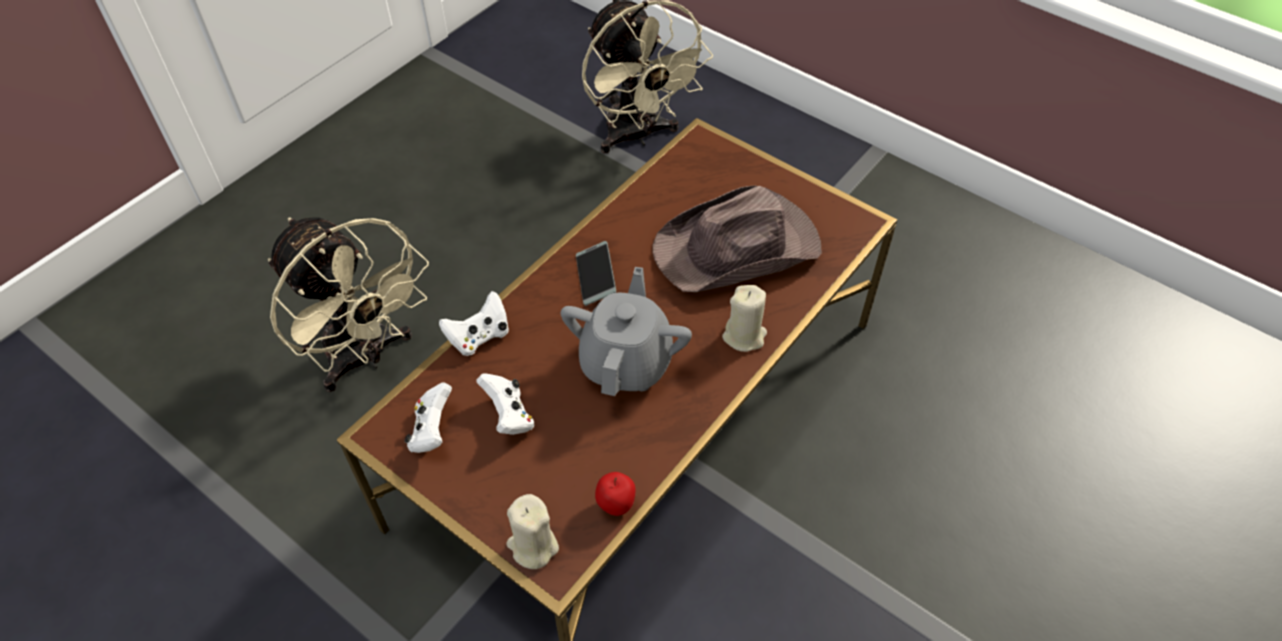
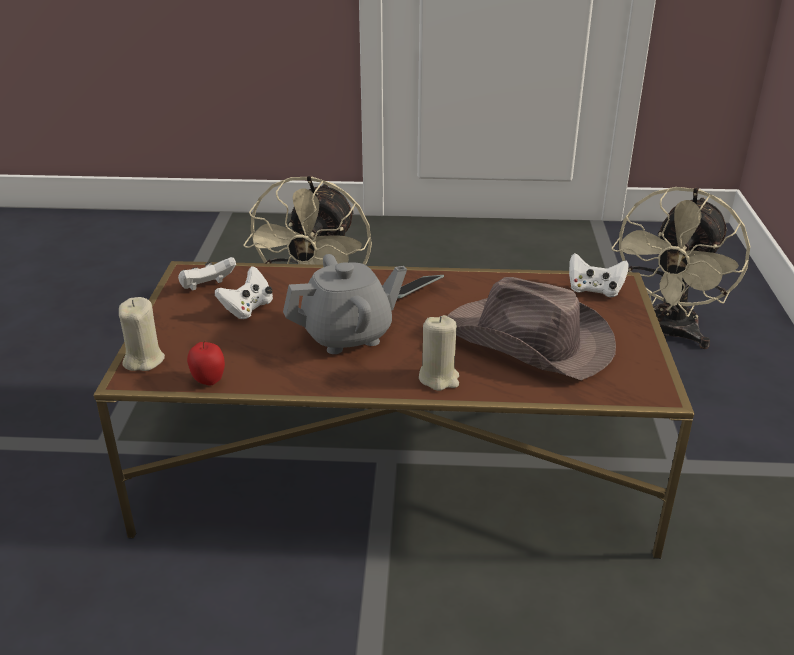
camera: 55 degrees right, 20 degrees down
white game controller [439,291,509,356] -> white game controller moved to [569,253,629,297]

